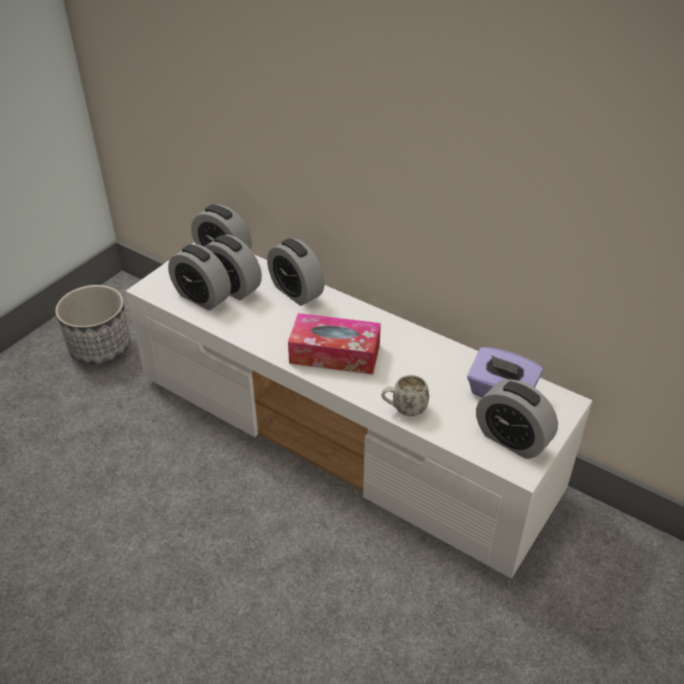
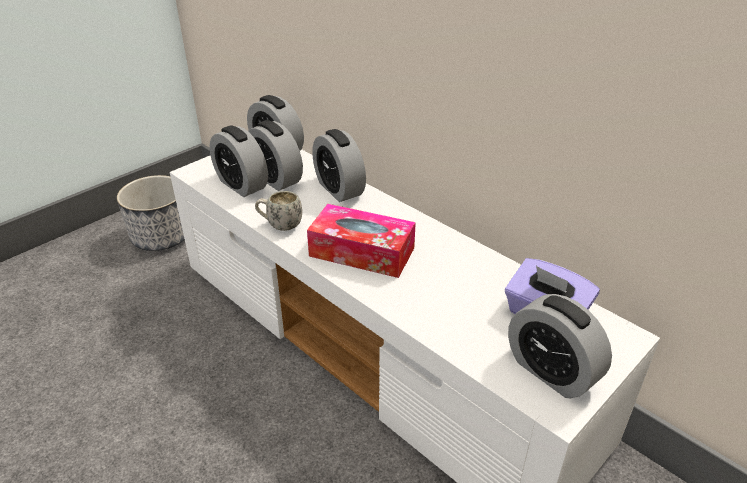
camera: 10 degrees right, 5 degrees down
white mug [381,375,429,416] -> white mug moved to [255,191,302,231]

